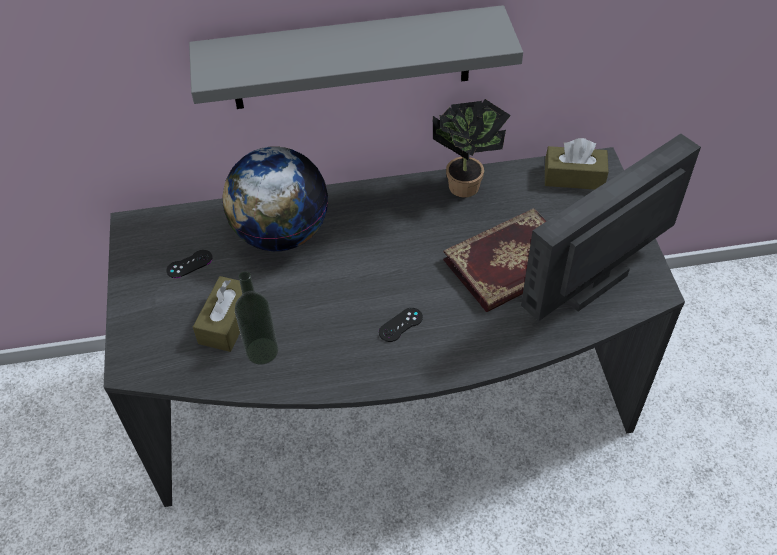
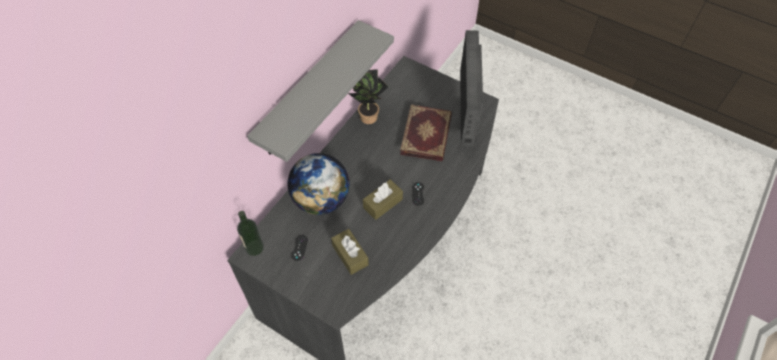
camera: 50 degrees left, 5 degrees up
bottle [235,271,278,365] -> bottle moved to [237,211,264,256]
brown tissue box [545,138,609,189] -> brown tissue box moved to [363,179,403,220]

